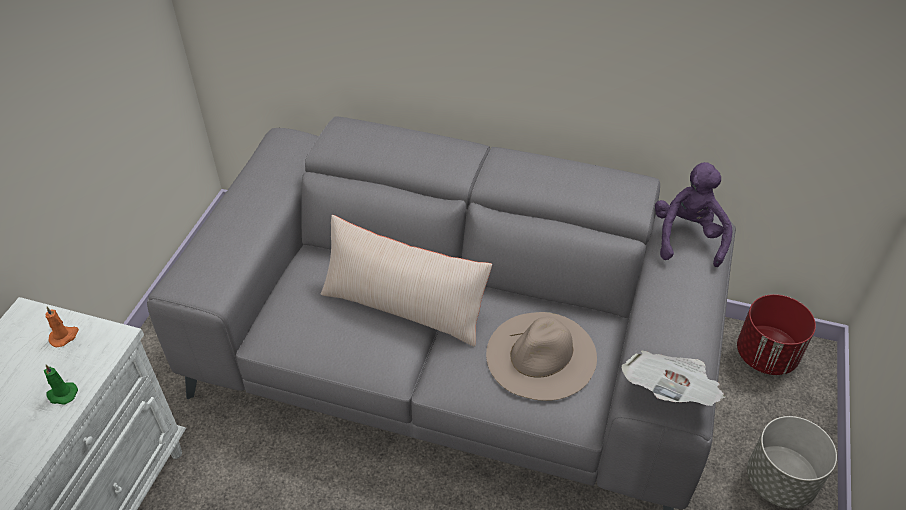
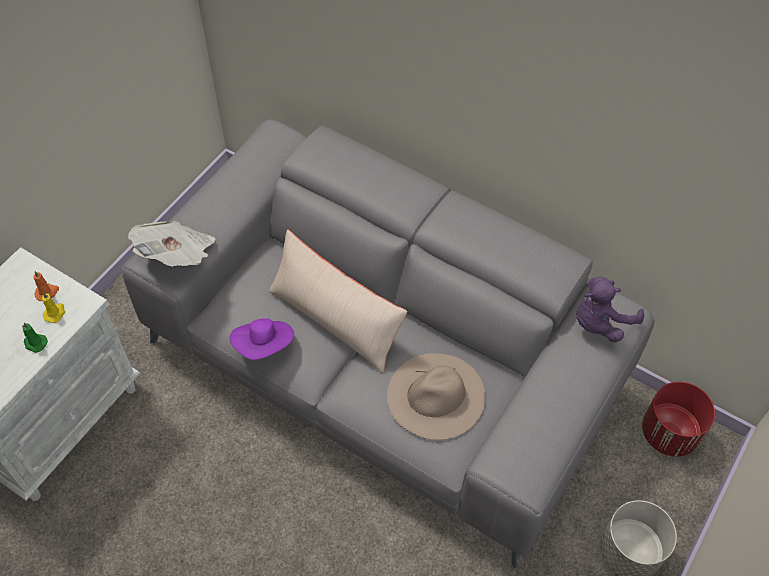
camera: 15 degrees right, 10 degrees up
newspaper [622,350,726,406] -> newspaper moved to [128,221,216,266]
purple plush toy [655,162,733,267] -> purple plush toy turned 150 degrees counterclockwise [576,277,644,342]
none -> yellow candle [42,292,65,323]
none -> purple hat [230,318,294,360]

